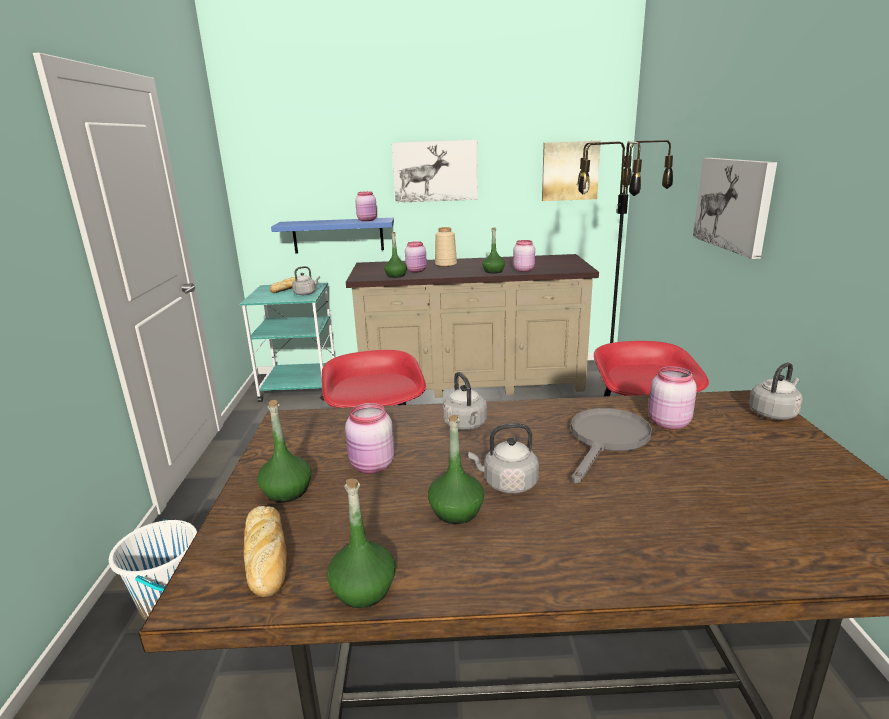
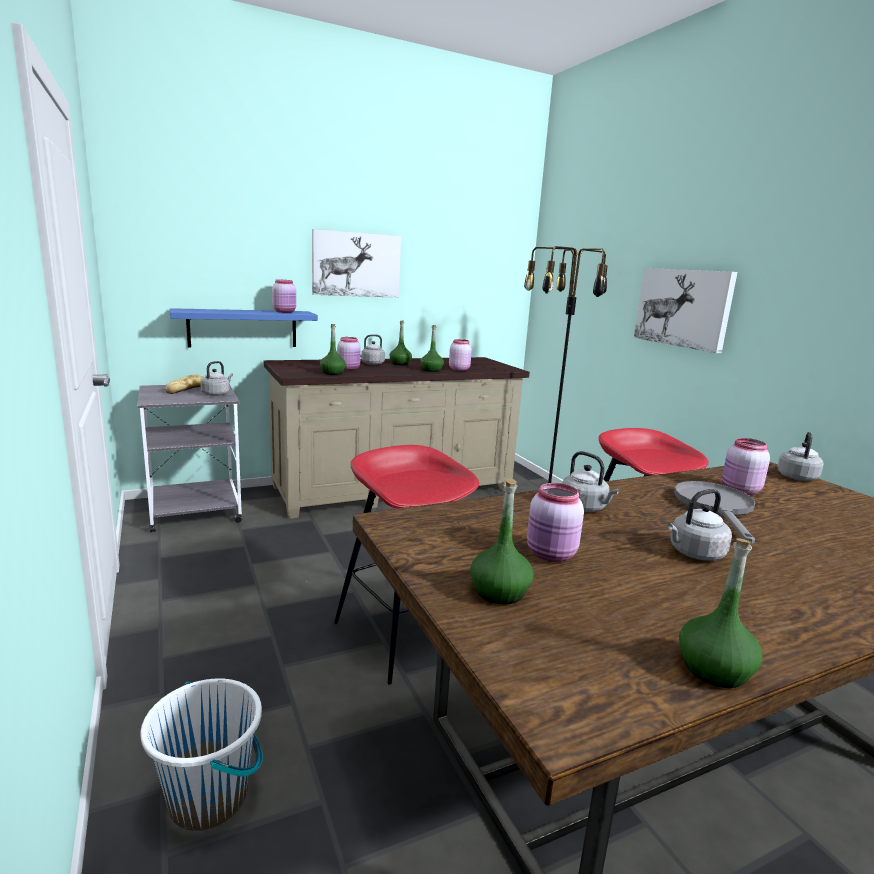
camera: 25 degrees left, 5 degrees down
turquoise cart [240,283,335,402] -> grey cart [137,384,243,532]
bread [244,506,287,597] -> none
green bottle [428,415,484,524] -> green bottle moved to [389,320,412,365]
beige vase [435,227,457,267] -> grey kettle [360,334,385,365]
picture [542,141,601,201] -> none

